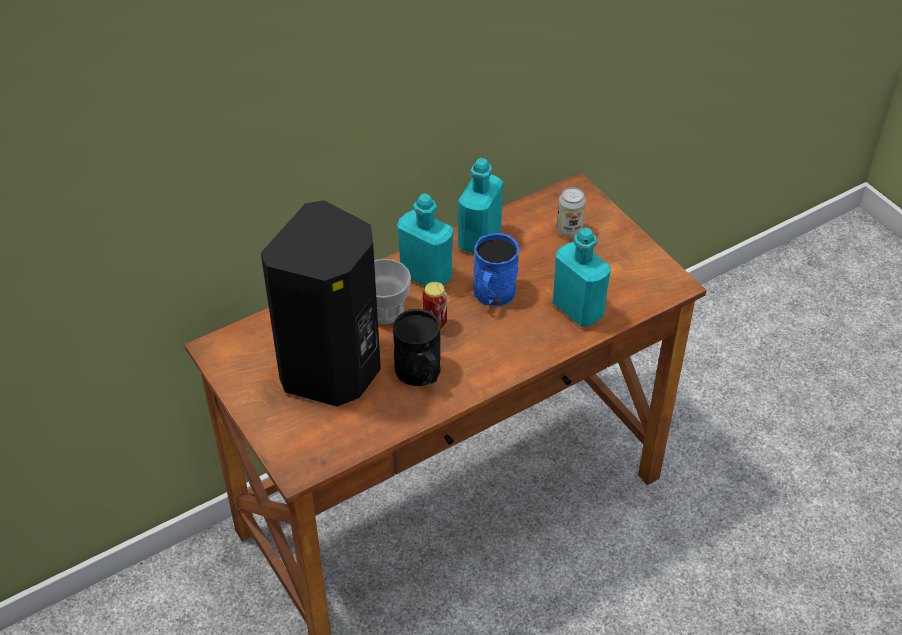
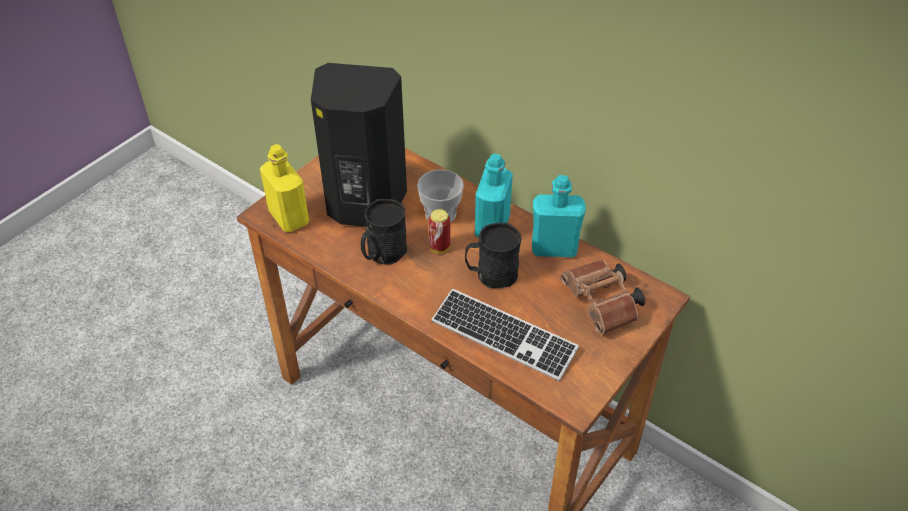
camera: 70 degrees right, 0 degrees up
blue mug [473,233,519,307] -> black mug [465,223,522,288]
turquoise bottle [553,228,611,327] -> keyboard [432,289,579,381]
can [557,187,586,238] -> brown binoculars [561,260,645,335]
none -> yellow bottle [260,144,309,232]

